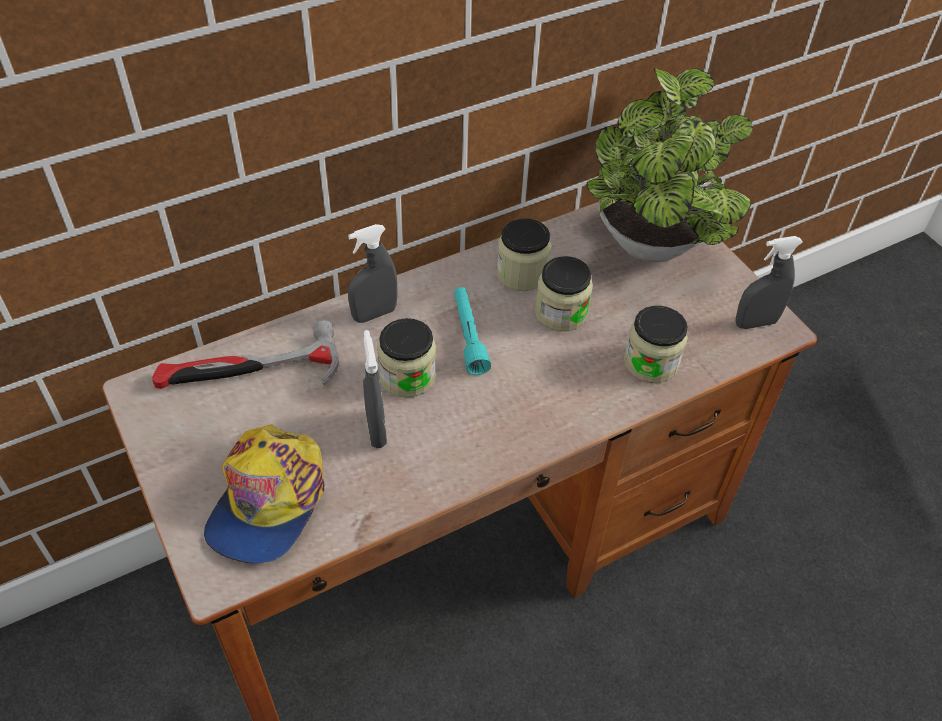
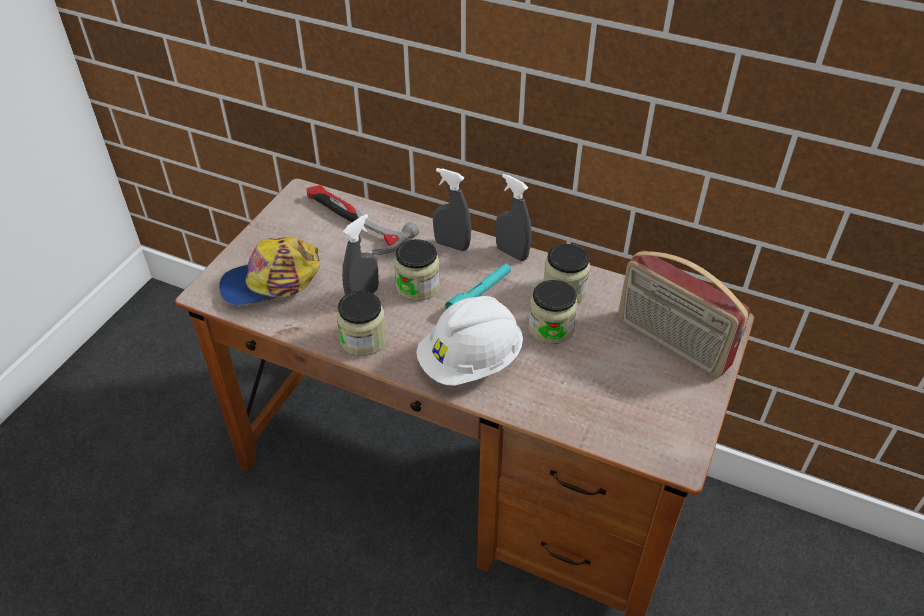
camera: 55 degrees right, 5 degrees down
potted plant [587,68,753,262] -> radio [618,250,750,378]
jar [624,306,688,383] -> jar moved to [337,291,387,356]
grey spray bottle [735,236,803,329] -> grey spray bottle moved to [496,174,532,261]
none -> white hard hat [416,296,523,386]

